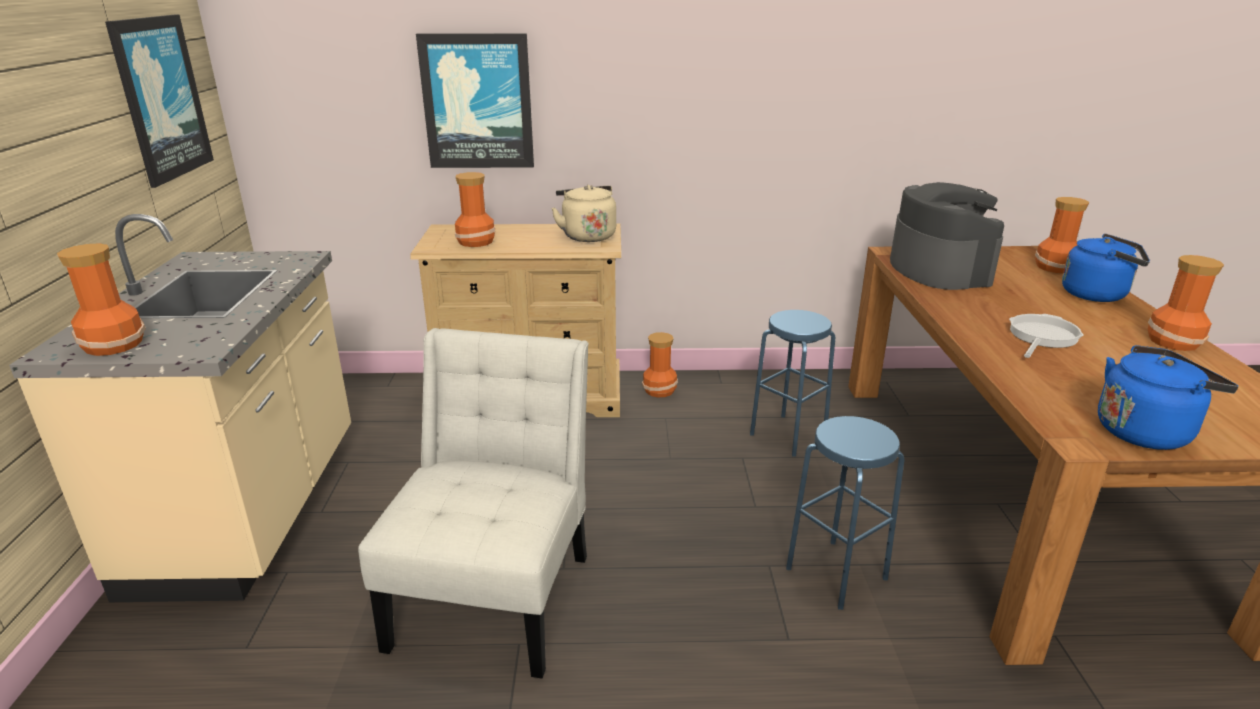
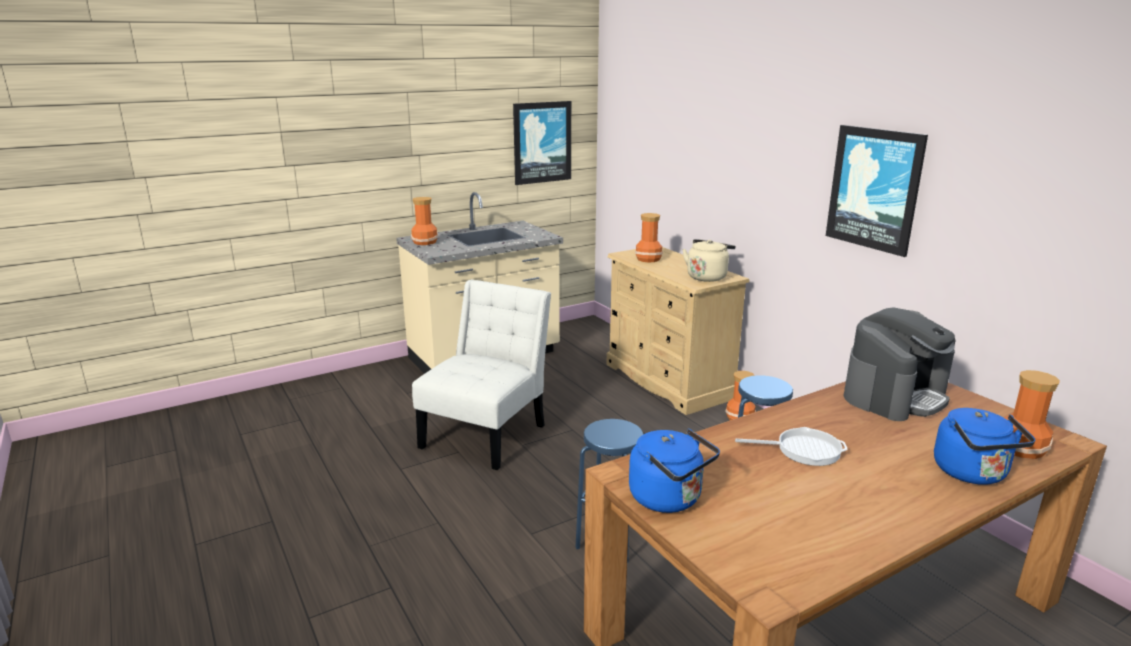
camera: 60 degrees right, 5 degrees down
white chair [358,328,589,679] -> white chair turned 45 degrees counterclockwise [412,280,551,470]
picture [416,33,534,168] -> picture moved to [826,125,928,257]
vase [1148,255,1224,351] -> none

